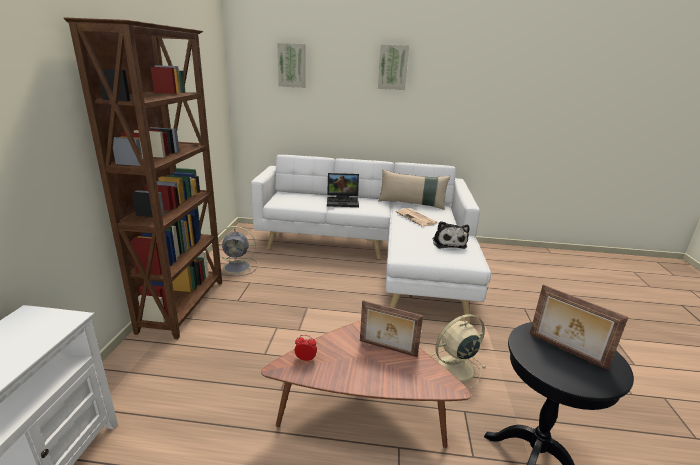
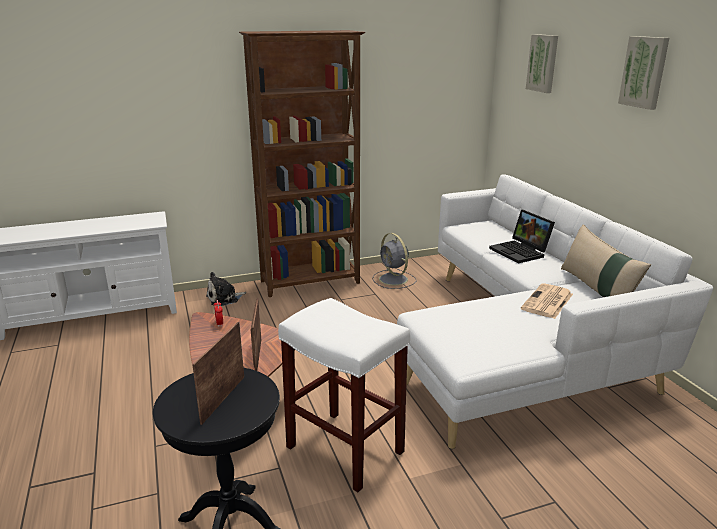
camera: 65 degrees right, 0 degrees up
beige fan [431,314,486,389] -> white stool [278,298,410,492]
plush toy [432,221,469,249] -> plush toy moved to [206,272,247,306]

